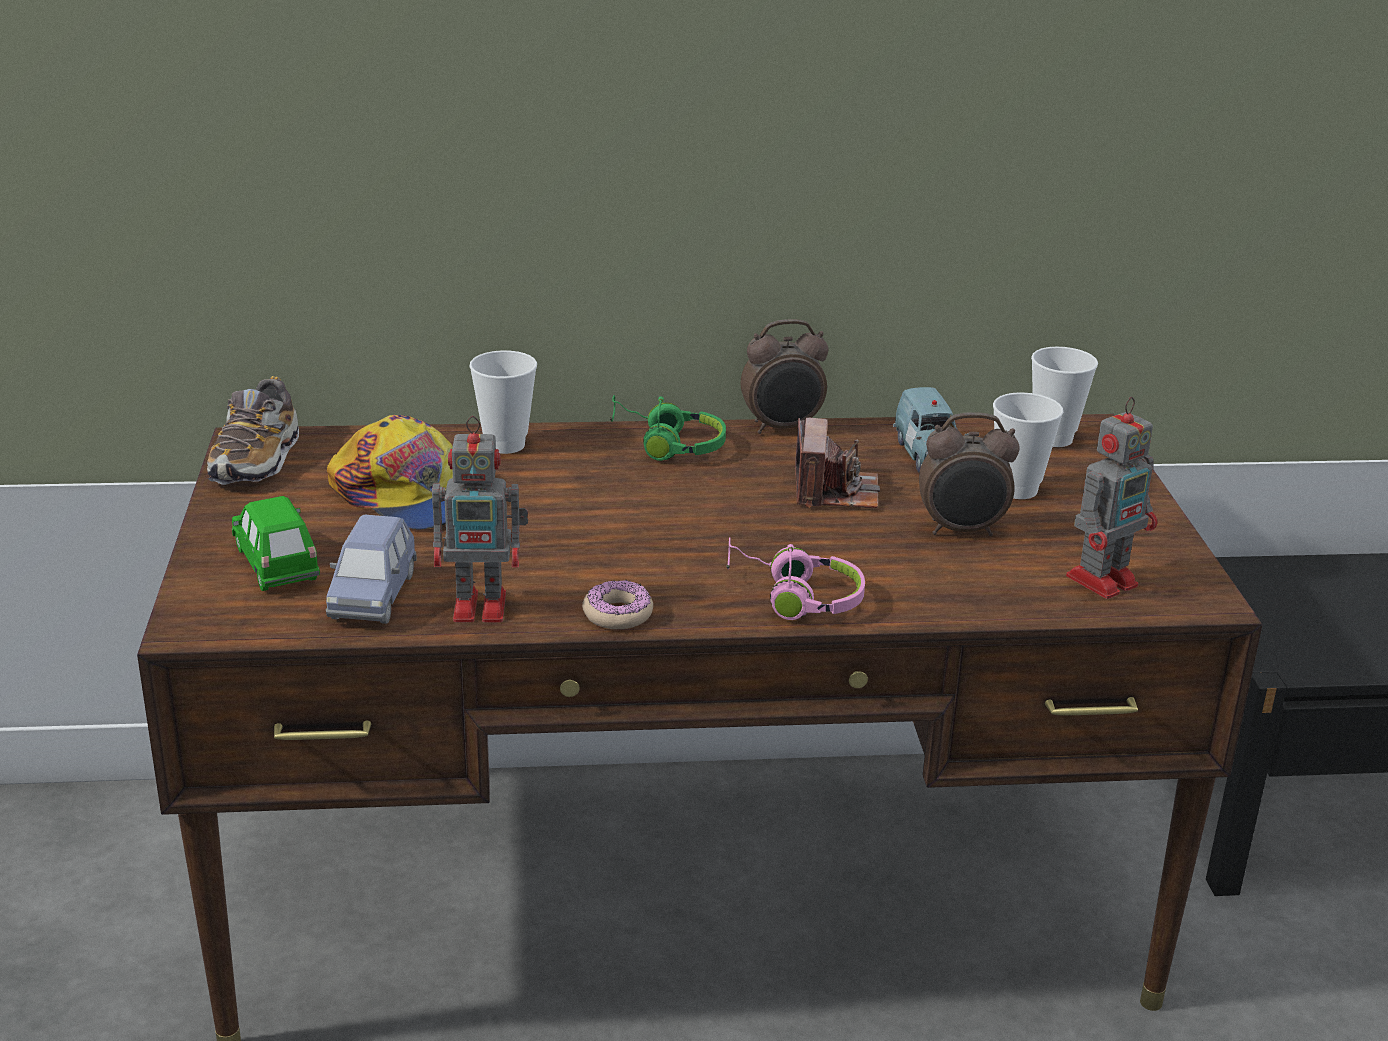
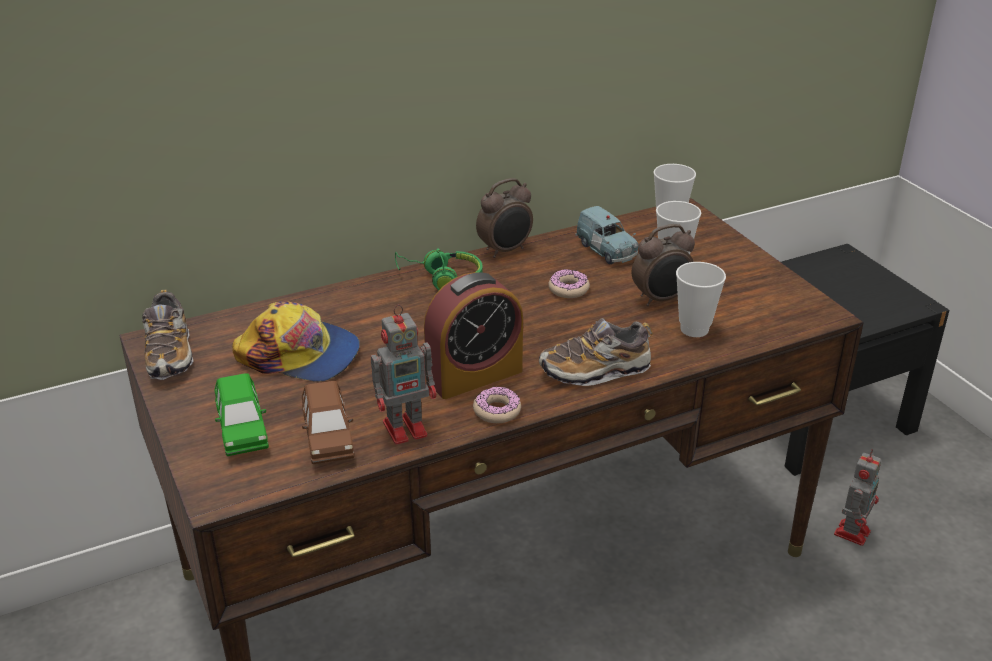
camera: 20 degrees left, 5 degrees up
green toy car [232,496,320,591] -> green toy car turned 150 degrees counterclockwise [214,373,269,456]
blue toy car [326,514,417,624] -> brown toy car [302,381,355,464]
cup [469,350,537,454] -> cup moved to [676,262,726,337]
pink headphones [726,537,865,620] -> shoe [539,318,653,386]
camera [795,418,880,508] -> donut [548,269,590,298]
toy robot [1066,397,1157,599] -> toy robot moved to [834,449,882,546]
none -> alarm clock [424,272,523,399]

